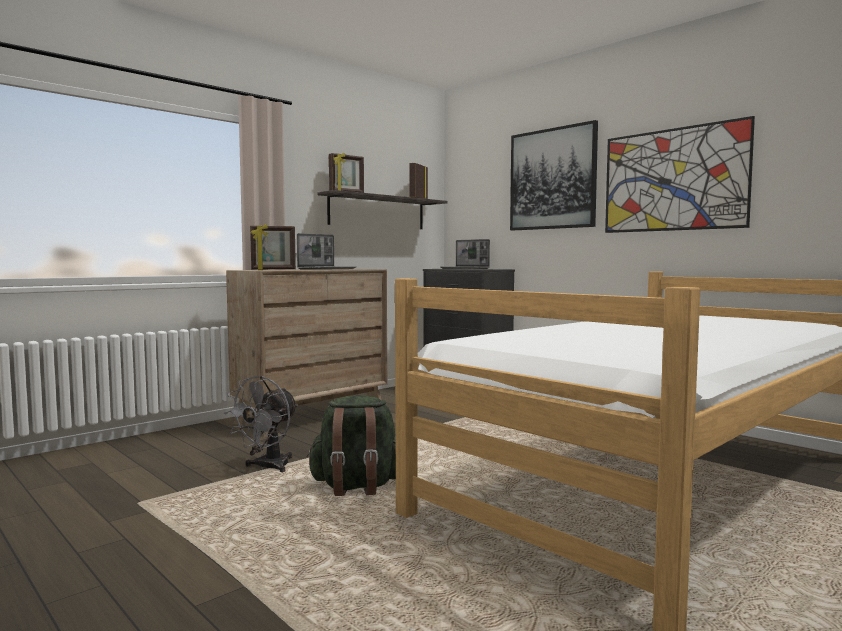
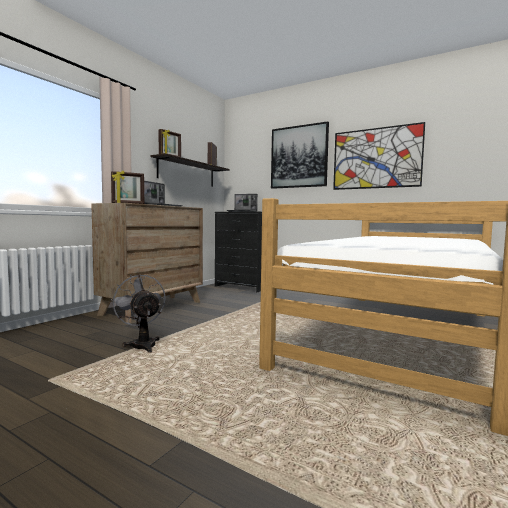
camera: 15 degrees left, 0 degrees up
grey fan [224,376,298,472] -> grey fan turned 135 degrees clockwise [111,275,166,353]
green backpack [306,395,396,496] -> none

